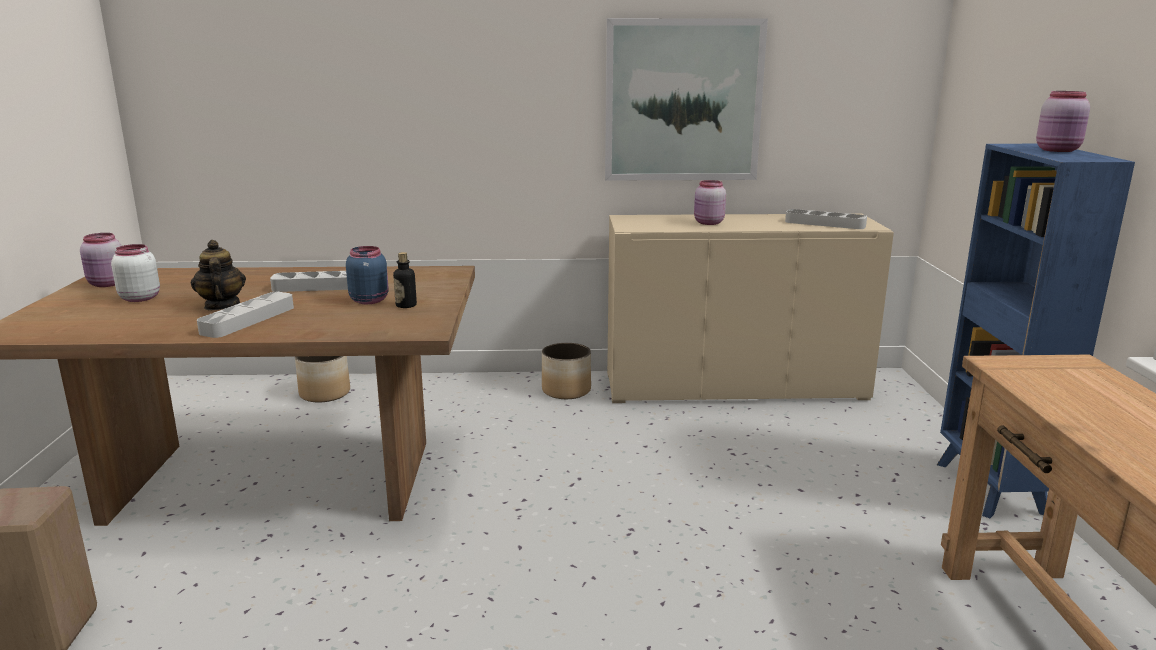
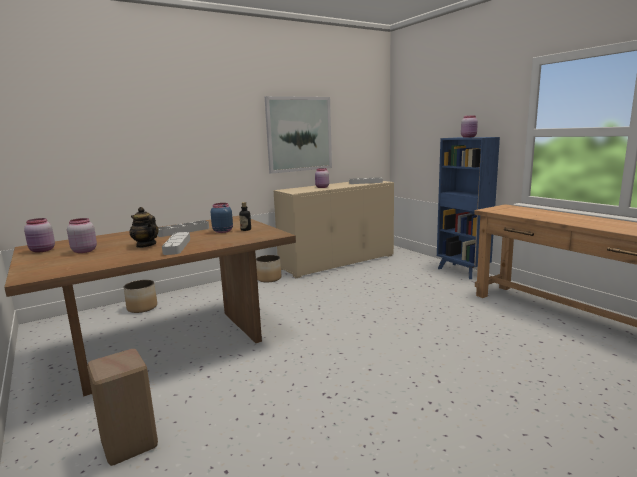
camera: 30 degrees left, 5 degrees down
white jar [111,244,160,302] -> pink jar [67,218,97,253]

